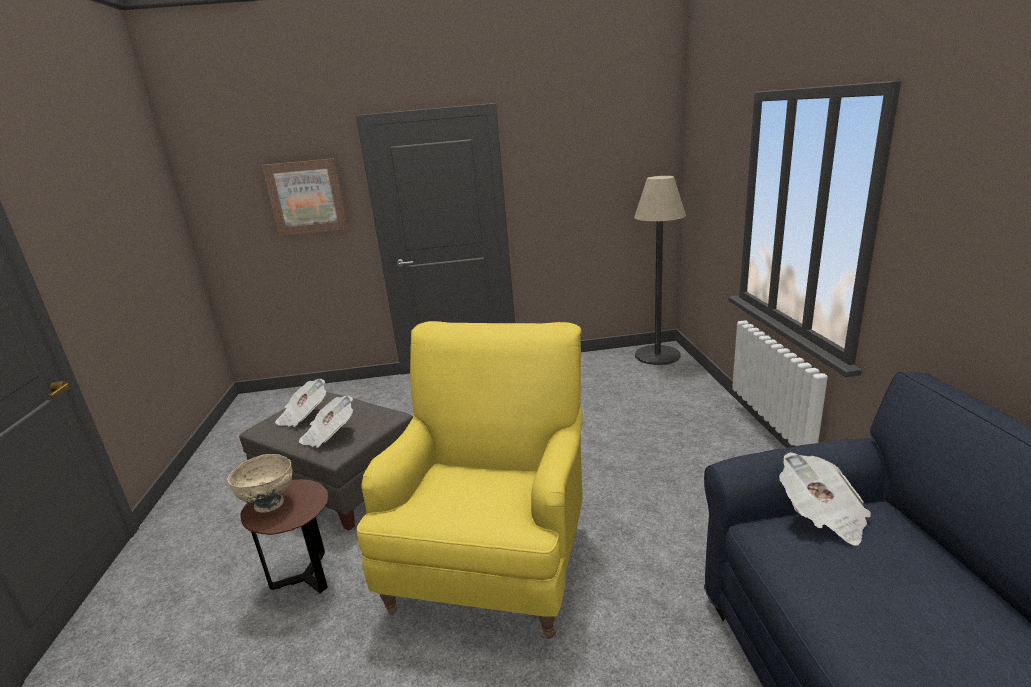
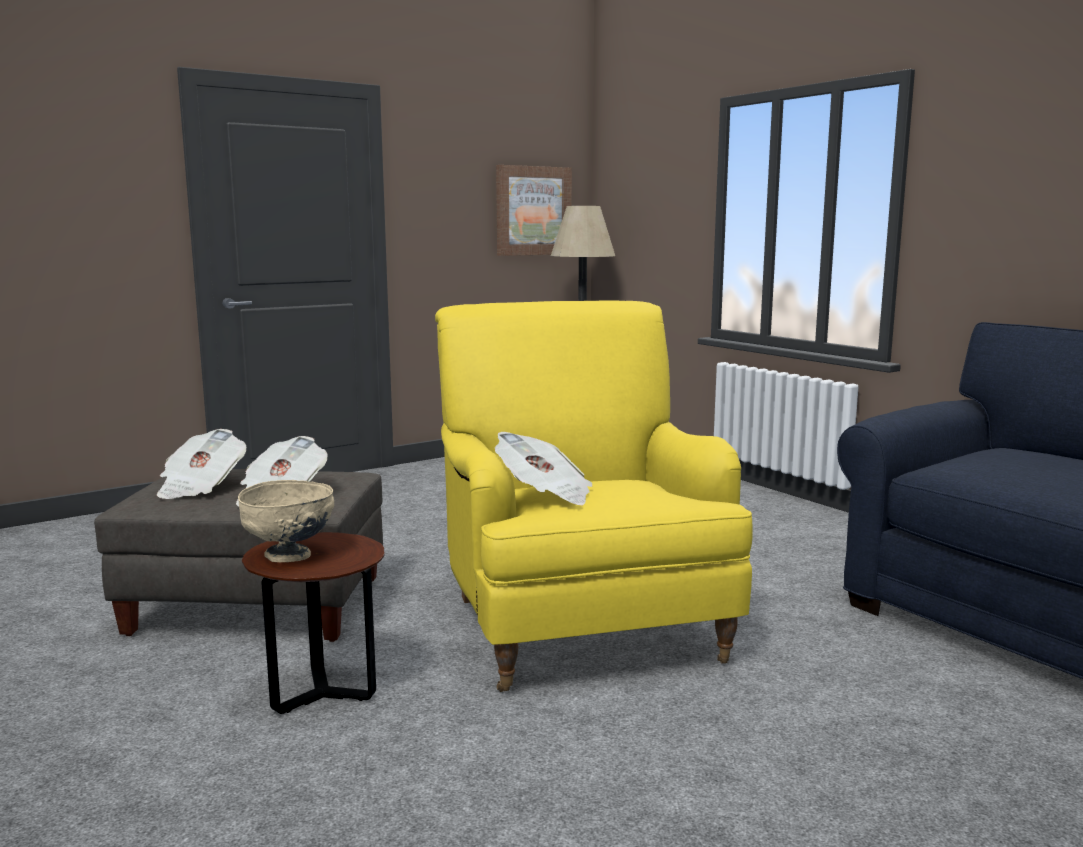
camera: 30 degrees left, 10 degrees down
picture [262,158,349,236] -> picture moved to [496,165,572,256]
newspaper [779,452,871,546] -> newspaper moved to [495,432,593,505]

